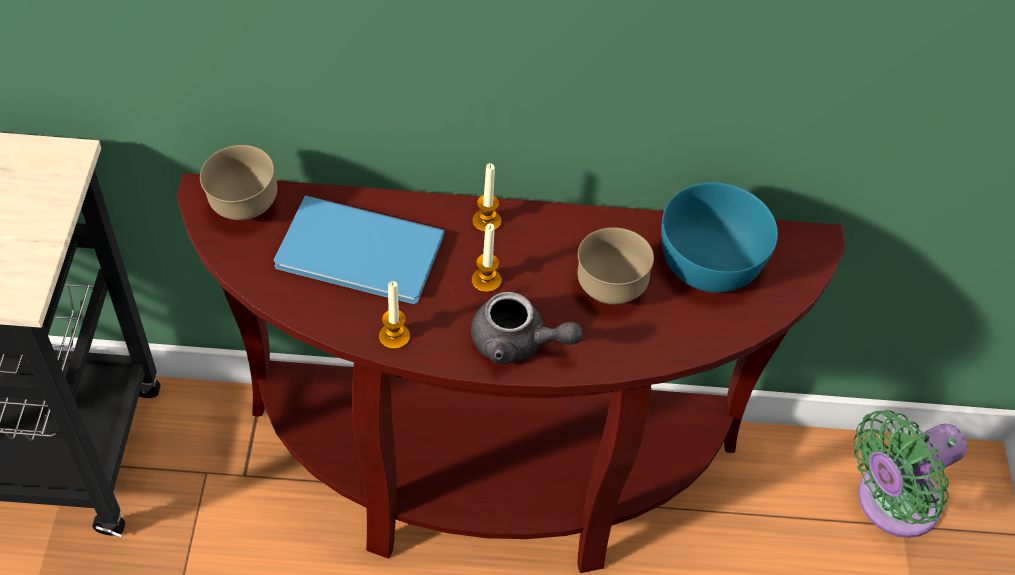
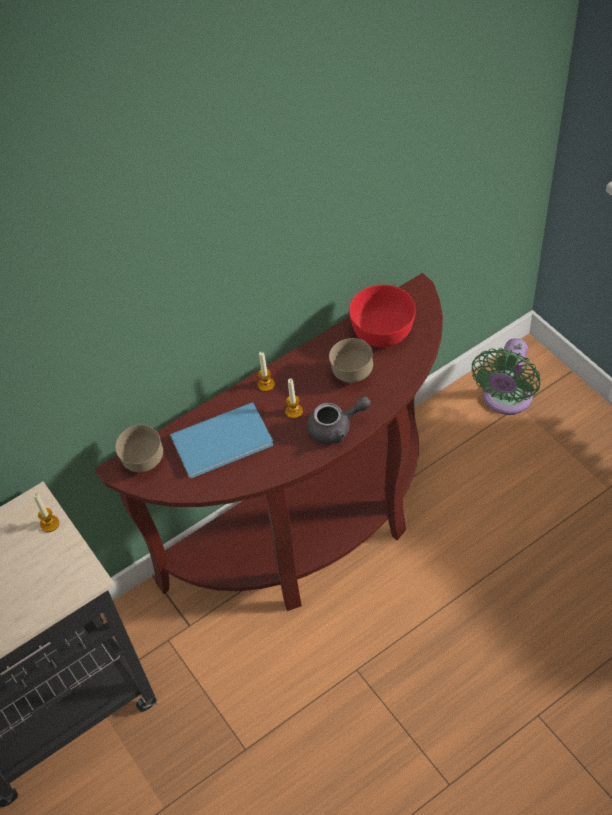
camera: 30 degrees left, 0 degrees up
candle [379,281,410,350] -> candle moved to [33,493,59,532]
turquoise bowl [661,182,778,293] -> red bowl [349,285,416,347]

